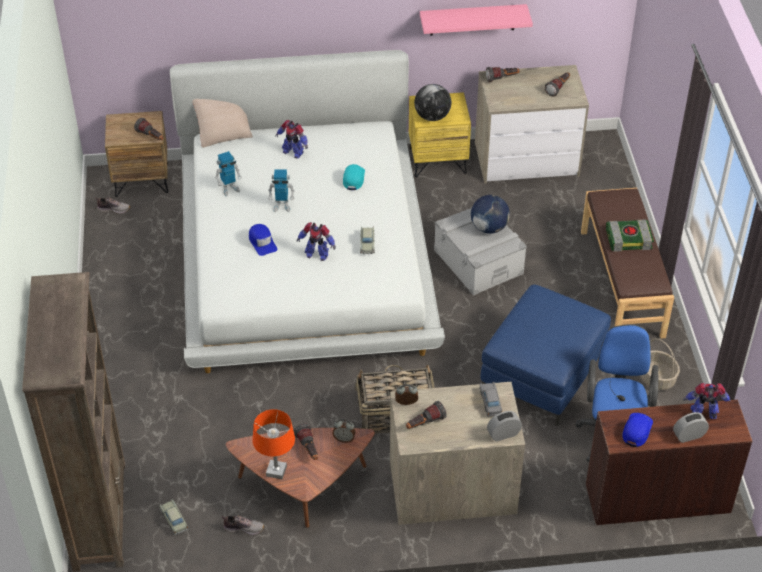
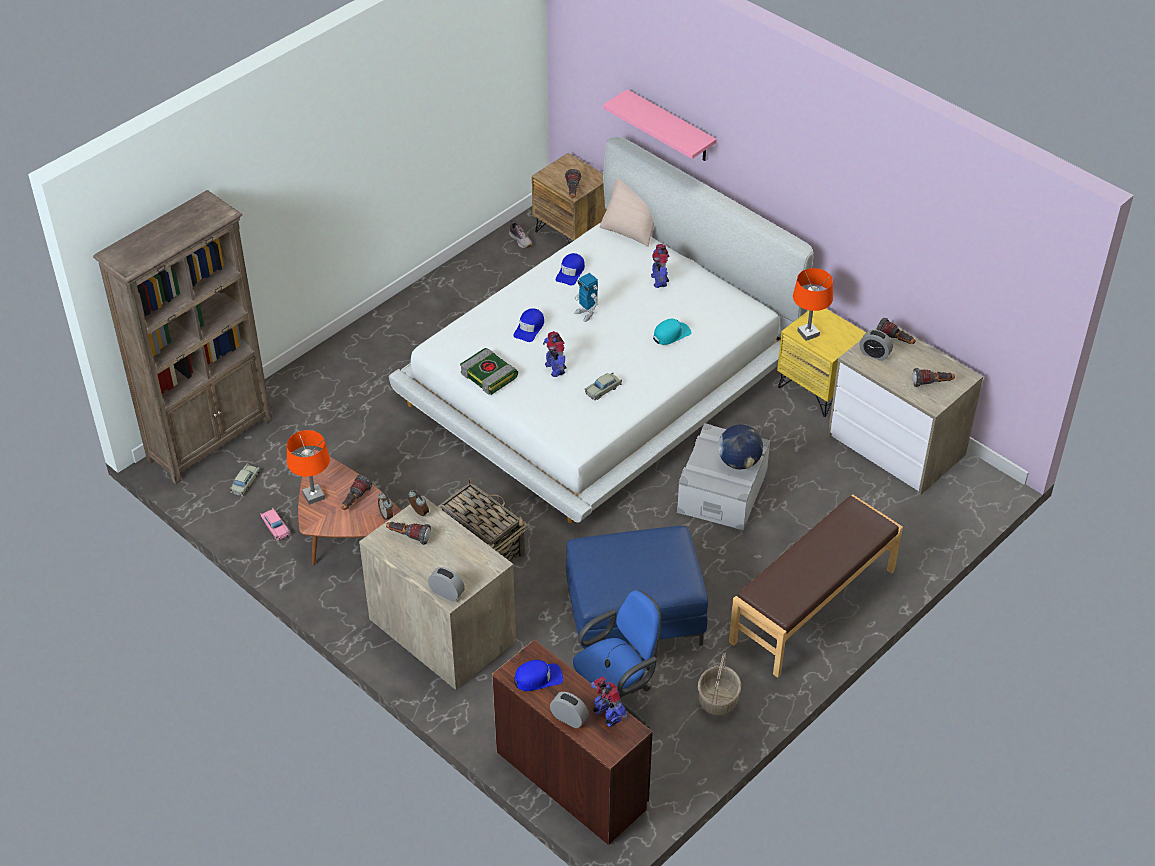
camera: 50 degrees right, 0 degrees up
toy robot [215,151,242,197] -> blue cap [556,253,585,285]
shoe [221,515,264,535] -> pink toy car [260,508,290,541]
globe [414,84,452,121] -> orange table lamp [793,268,833,341]
pink shelf [420,4,533,36] -> pink shelf moved to [603,89,717,161]
grey toy car [479,382,502,416] -> none
book [606,219,654,252] -> book moved to [460,348,518,395]
none -> alarm clock [859,330,893,361]

